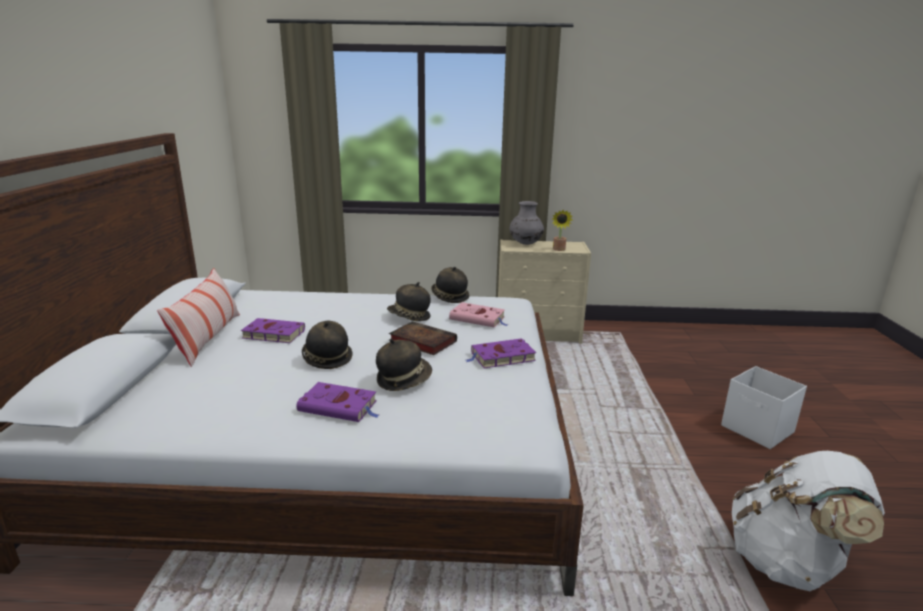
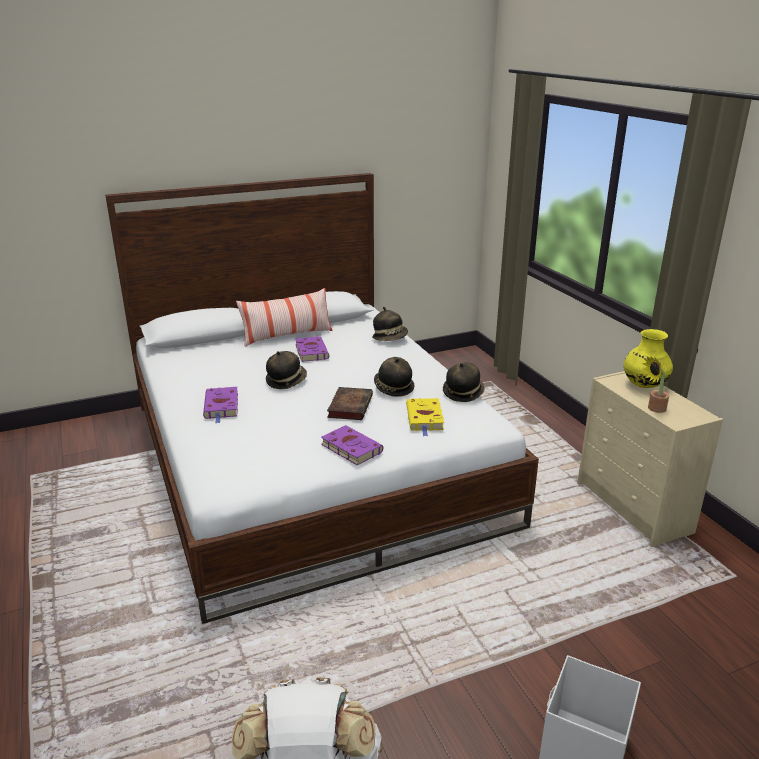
camera: 65 degrees right, 5 degrees up
hat [376,338,432,391] -> hat moved to [372,307,408,341]
pink book [449,302,508,328] -> yellow book [406,398,444,436]
grey vase [510,201,544,245] -> yellow vase [623,329,673,388]

